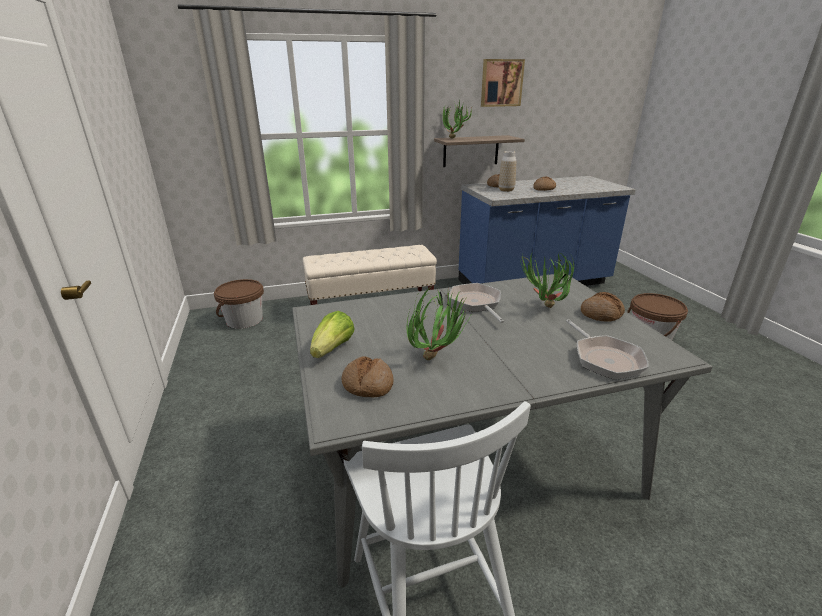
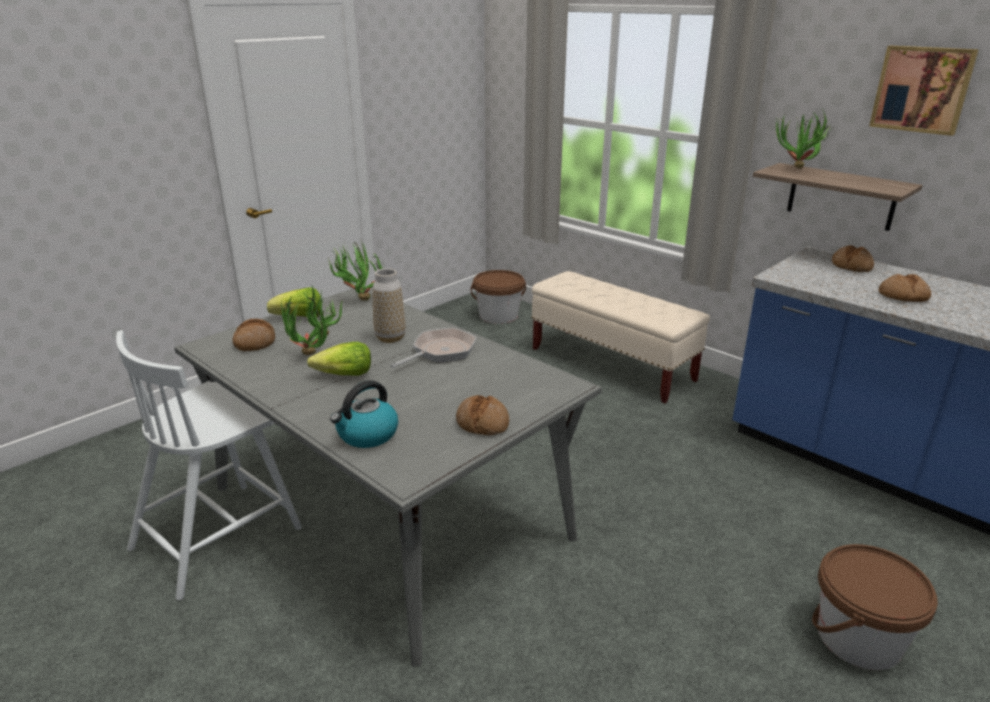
camera: 60 degrees right, 0 degrees up
vase [498,151,516,192] -> vase moved to [372,268,406,343]
potted plant [520,251,574,308] -> potted plant moved to [328,241,384,301]
frying pan [566,319,649,380] -> kettle [330,380,398,448]
none -> lettuce [307,342,371,376]

